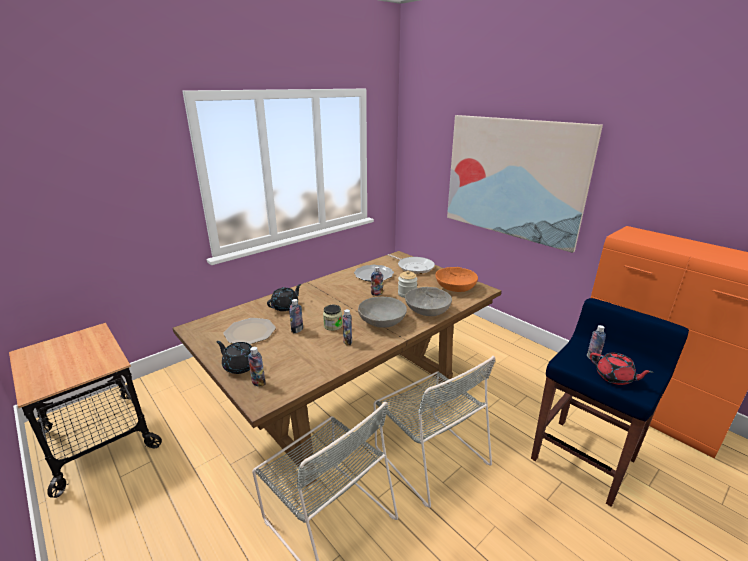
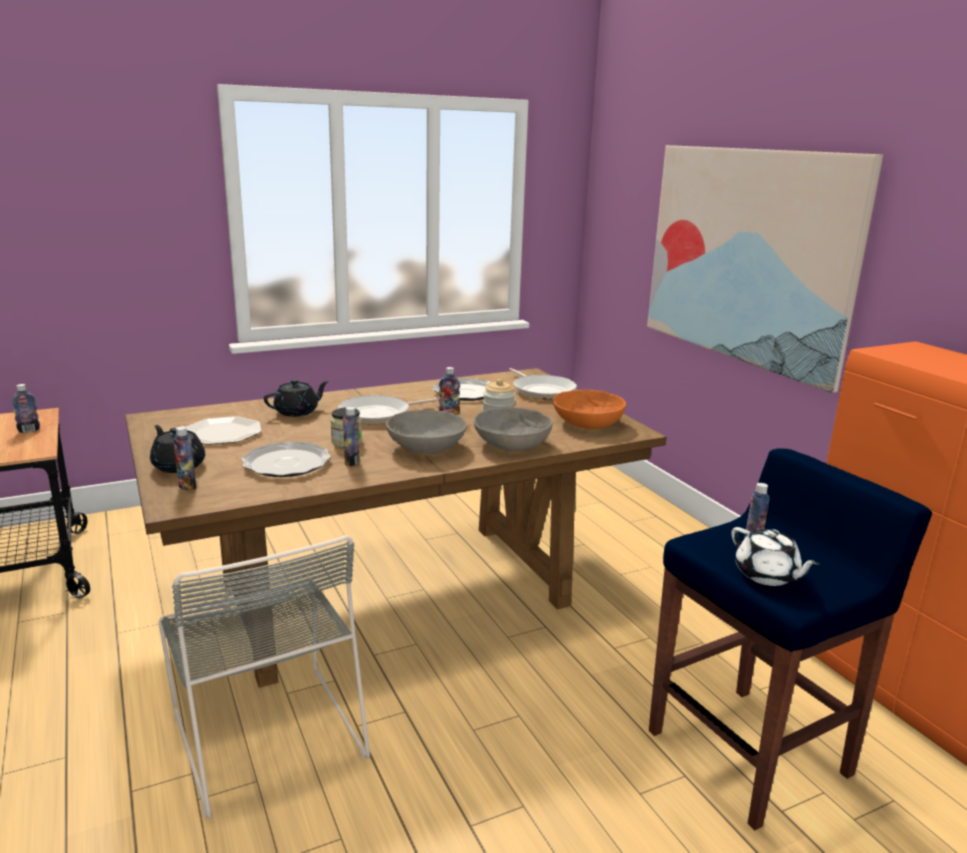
camera: 15 degrees right, 5 degrees down
bottle [289,299,303,333] -> bottle moved to [12,384,40,433]
grey chair [374,356,495,508] -> none
red teapot [590,352,654,385] -> white teapot [731,527,820,586]
none -> plate [241,441,331,477]
none -> frying pan [338,395,439,424]

